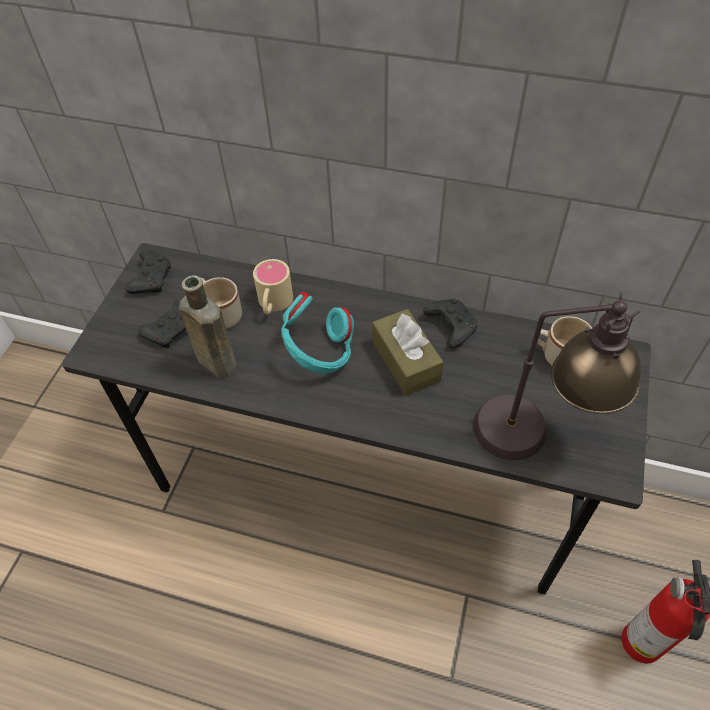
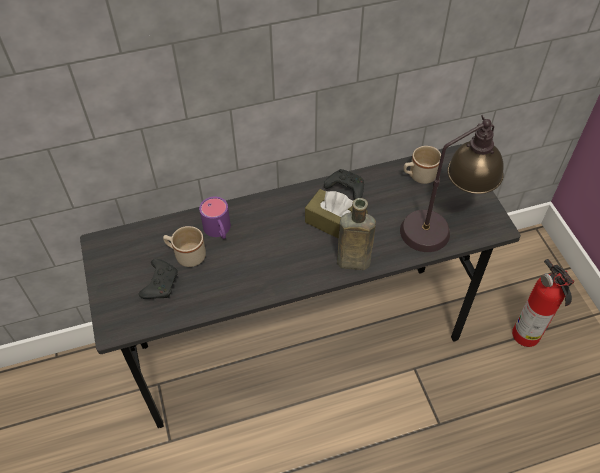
camera: 35 degrees left, 0 degrees up
black game controller [125,250,171,294] -> none
brown bottle [179,275,236,379] -> brown bottle moved to [337,198,376,270]
beige mug [253,259,293,315] -> purple mug [199,197,231,239]
turquoise headphones [281,292,354,374] -> none

